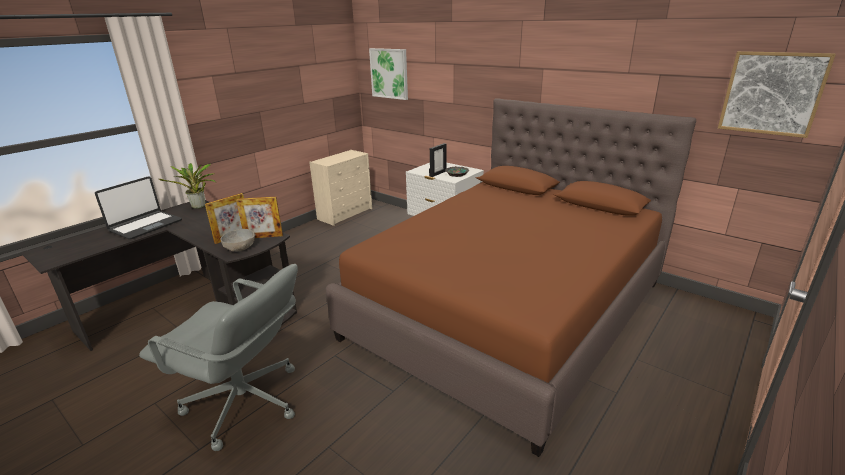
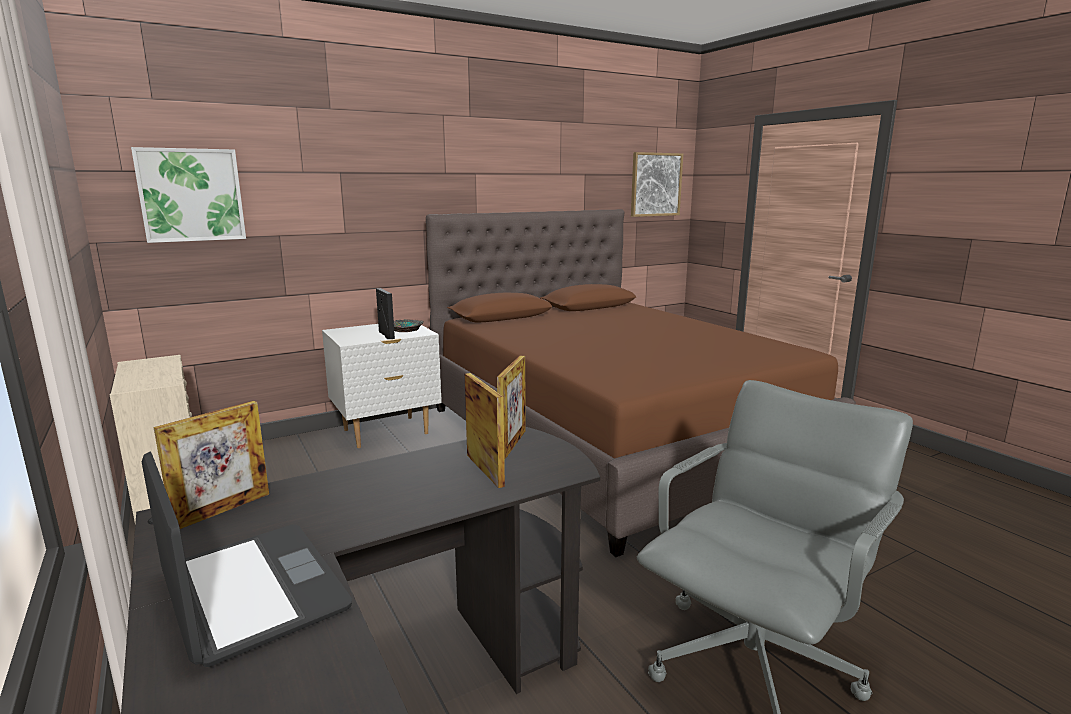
camera: 70 degrees left, 10 degrees down
potted plant [159,163,217,209] -> picture frame [154,401,269,529]
grey bowl [221,229,256,251] -> none

